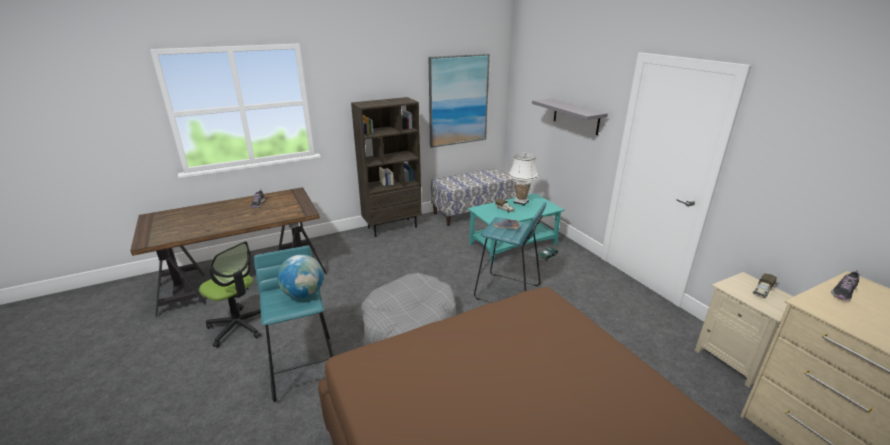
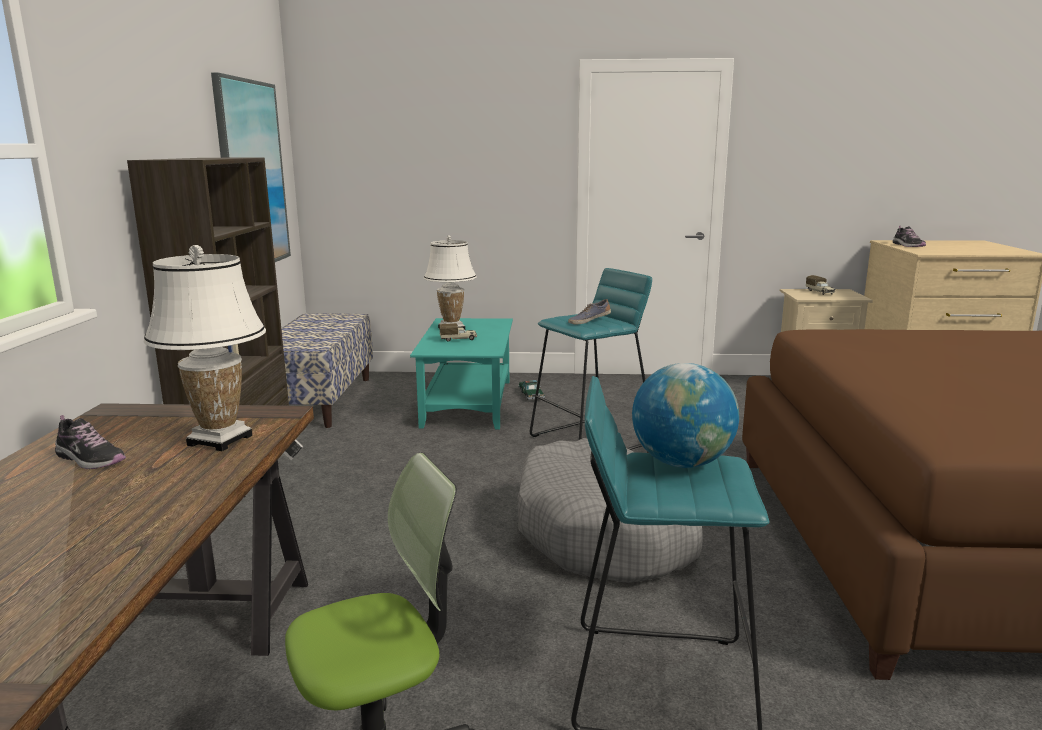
camera: 60 degrees left, 10 degrees down
grey shelf [532,98,608,135] -> none
none -> white table lamp [144,245,266,451]

